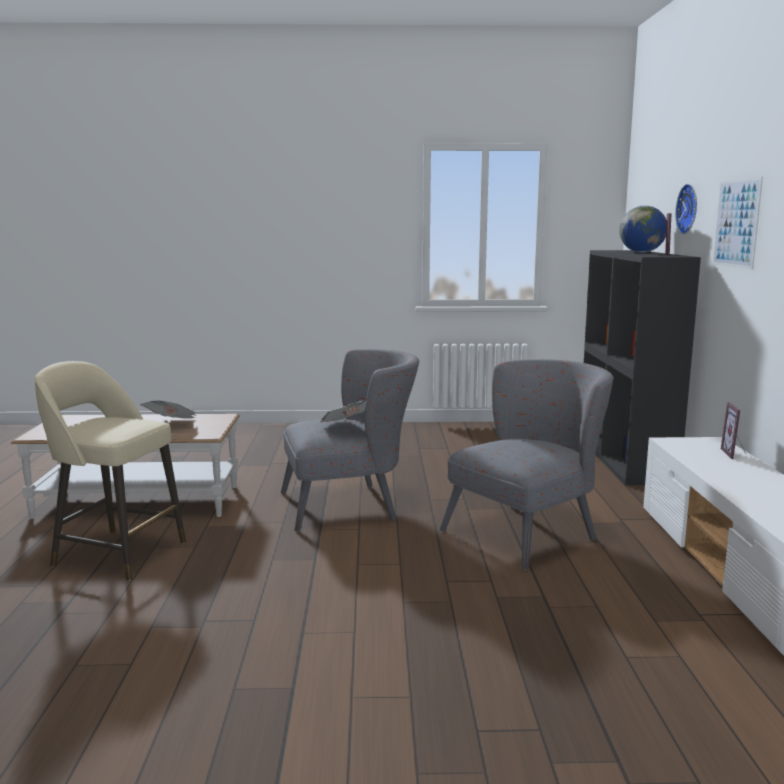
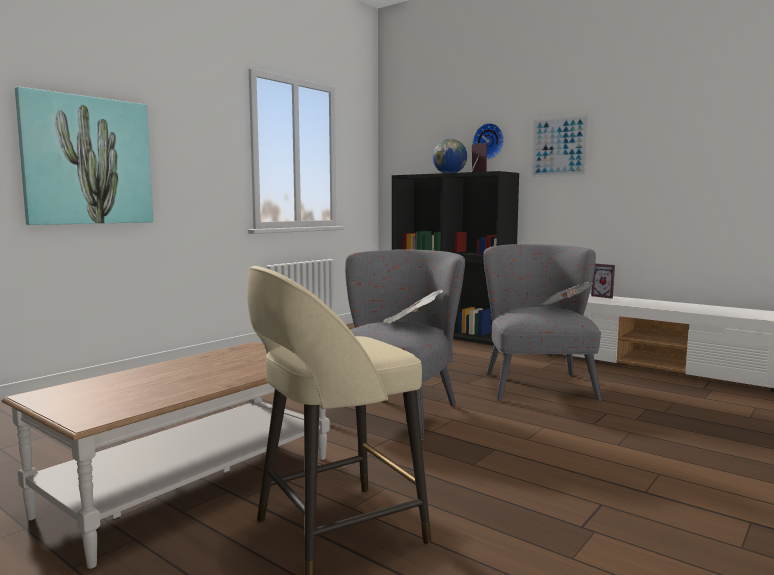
camera: 50 degrees left, 5 degrees down
newspaper [140,401,195,419] -> newspaper moved to [540,281,593,305]
none -> picture [15,86,153,225]

